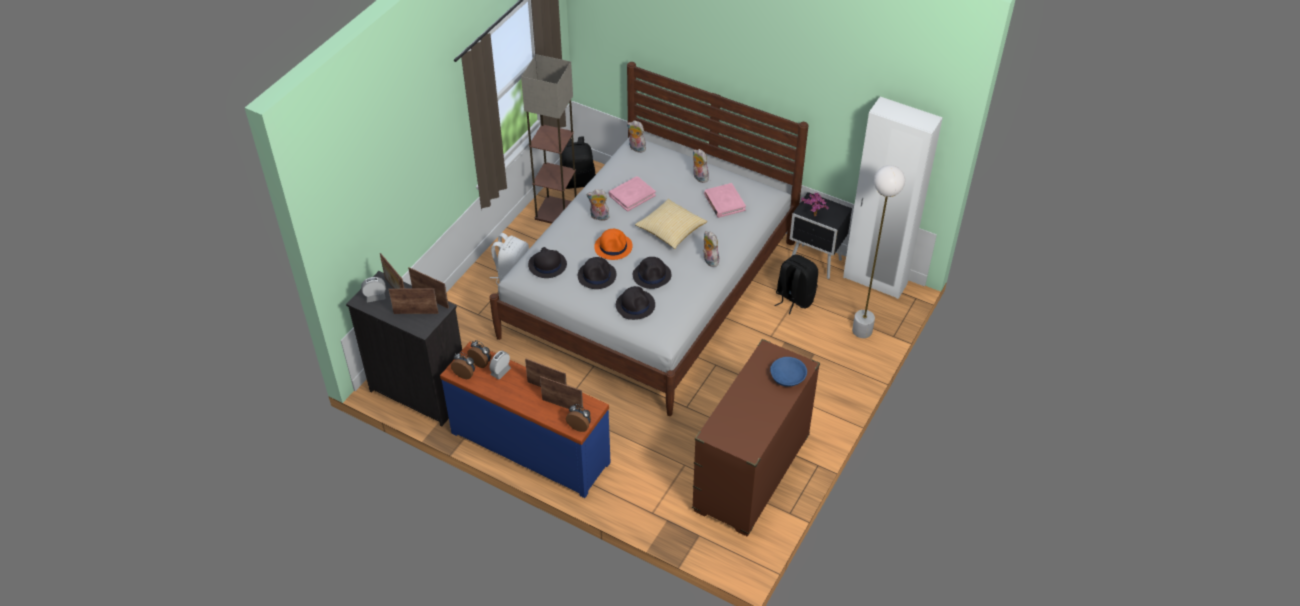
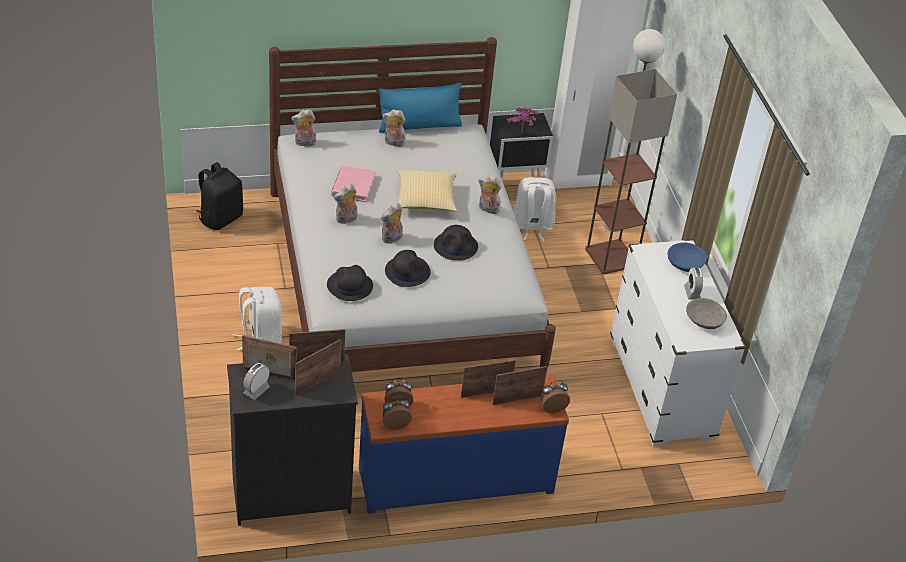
camera: 45 degrees left, 5 degrees down
alarm clock [490,351,511,380] -> alarm clock moved to [684,268,703,299]
floor lamp [521,54,577,224] -> floor lamp moved to [585,69,677,275]
orange hat [594,229,633,260] -> plush toy [381,203,403,243]
black hat [616,286,655,320] -> none
brown dresser [692,339,820,536] -> white dresser [610,239,746,446]
pink book [704,183,746,218] -> none
black backpack [774,254,818,314] -> white backpack [513,177,556,241]
none -> blue pillow [378,83,462,133]
none -> grey bowl [686,298,727,329]

